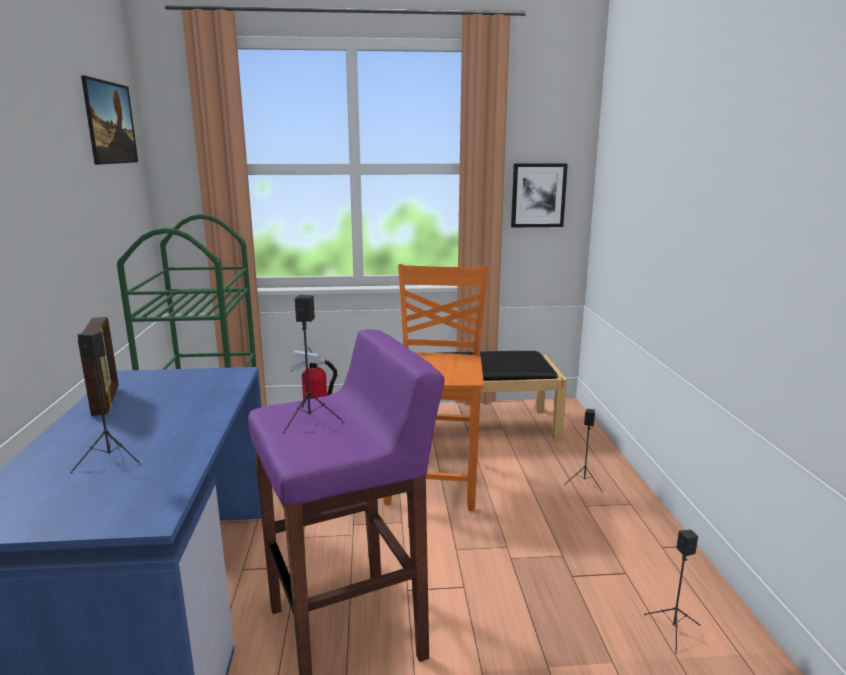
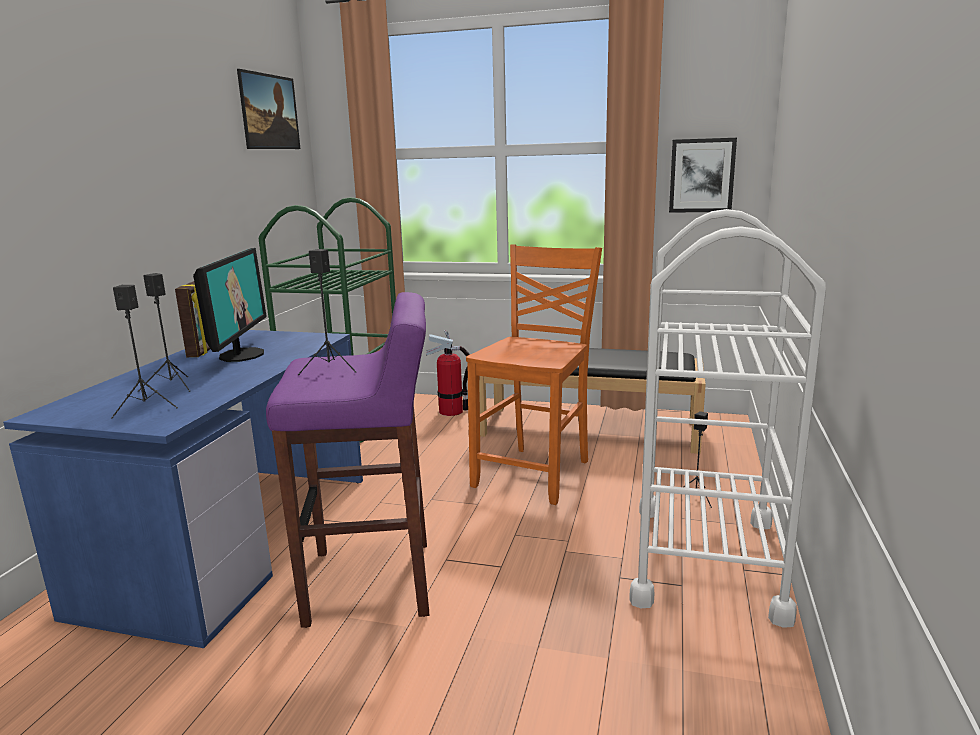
camera: 20 degrees right, 0 degrees up
black speaker [644,530,700,654] -> black speaker moved to [111,285,178,418]
none -> monitor [193,248,267,362]
none -> white cart [629,209,826,628]

